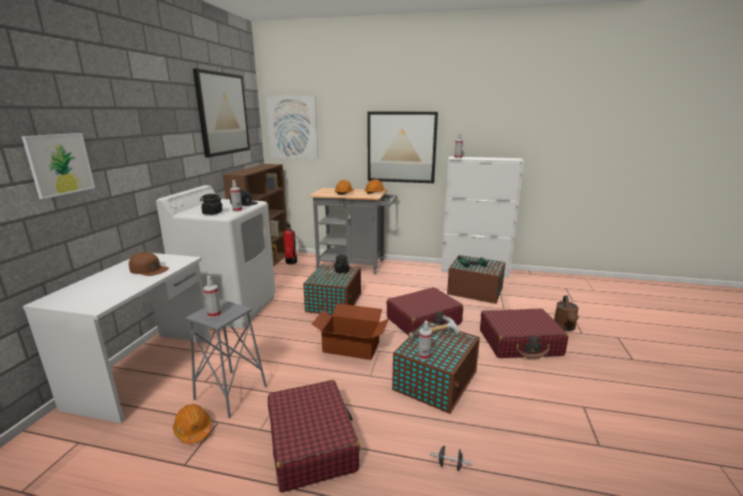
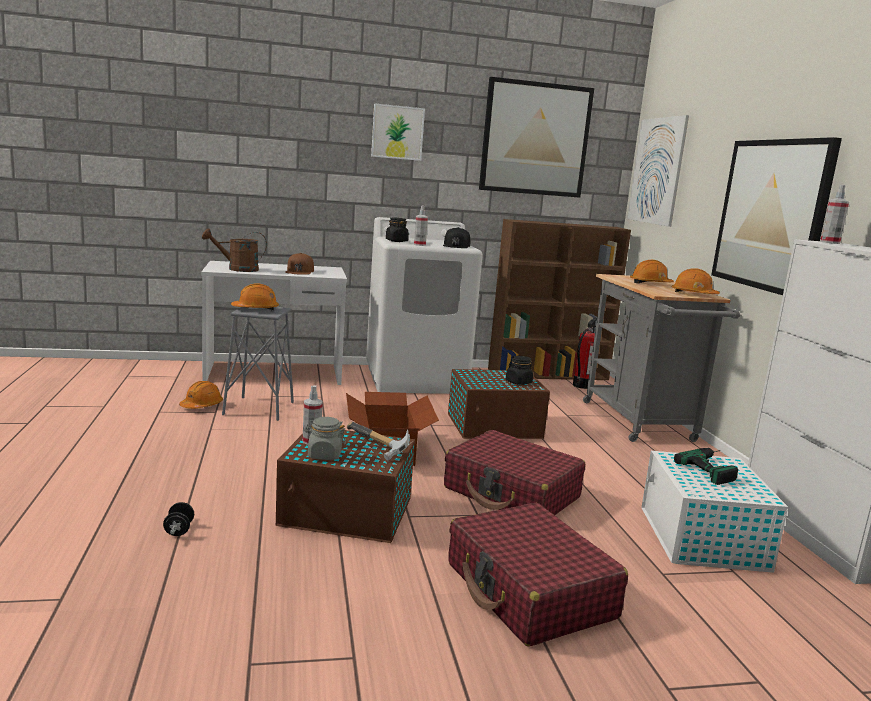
camera: 65 degrees right, 5 degrees down
picture [22,133,95,199] -> picture moved to [371,103,425,161]
spray bottle [204,276,221,318] -> orange hard hat [231,283,279,311]
red suitcase [268,380,360,492] -> none
brown storage box [447,255,506,304] -> white storage box [641,451,788,573]
brown watering can [554,295,579,331] -> brown watering can moved to [202,229,267,272]
none -> grey jar [304,417,346,460]

